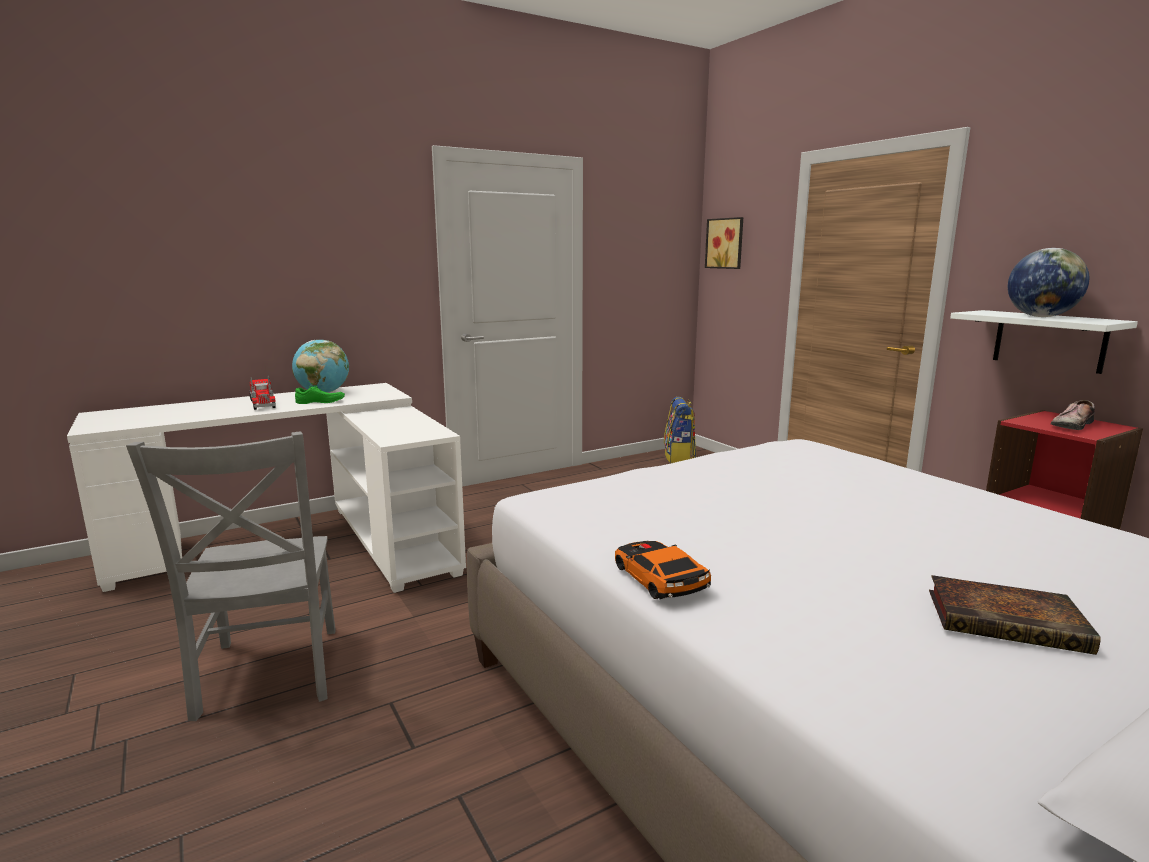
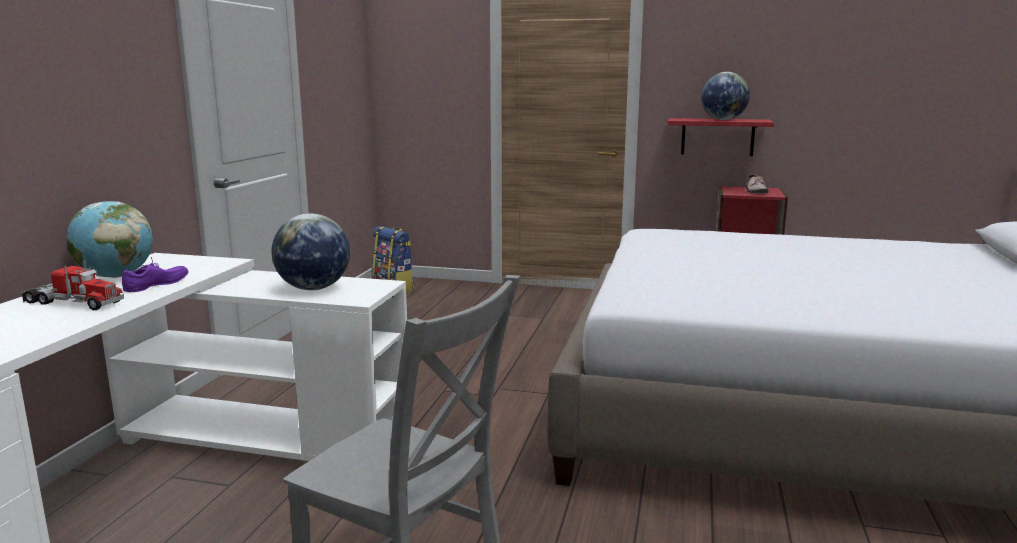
camera: 45 degrees left, 0 degrees up
green shoe [295,381,345,404] -> purple shoe [122,257,189,292]
toy car [615,541,711,599] -> none
picture [705,217,743,269] -> none
book [929,575,1100,655] -> none
white shelf [950,310,1138,374] -> red shelf [667,118,774,156]
none -> globe [271,213,350,290]

